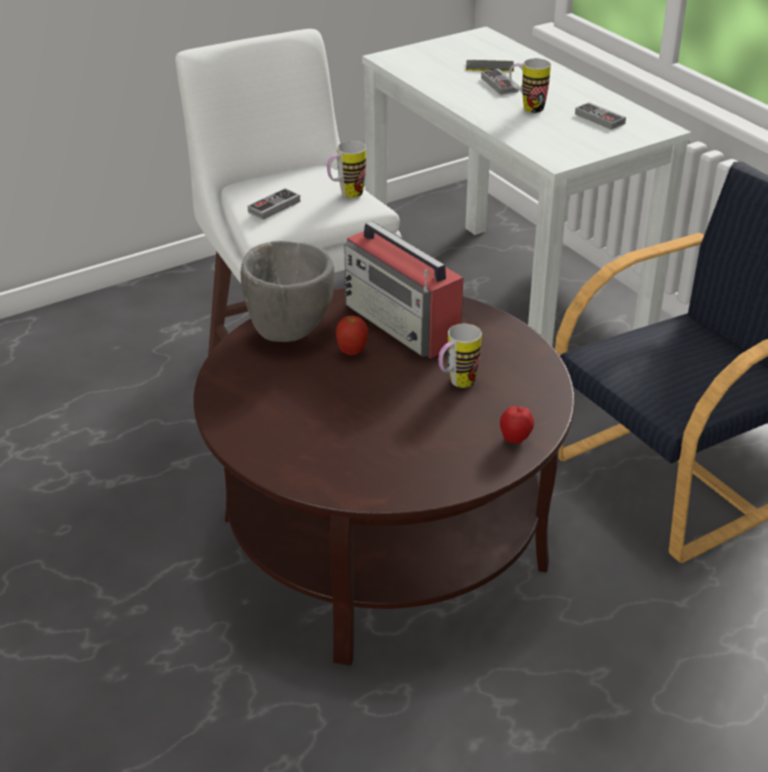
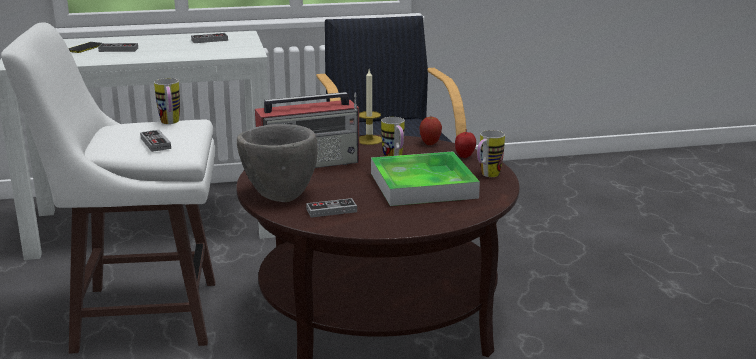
camera: 70 degrees left, 15 degrees down
apple [336,316,368,355] -> apple moved to [420,117,442,145]
mug [509,58,551,113] -> mug moved to [477,130,505,177]
none -> game controller [306,198,357,218]
none -> candle [359,70,382,145]
none -> tray [371,152,480,206]

